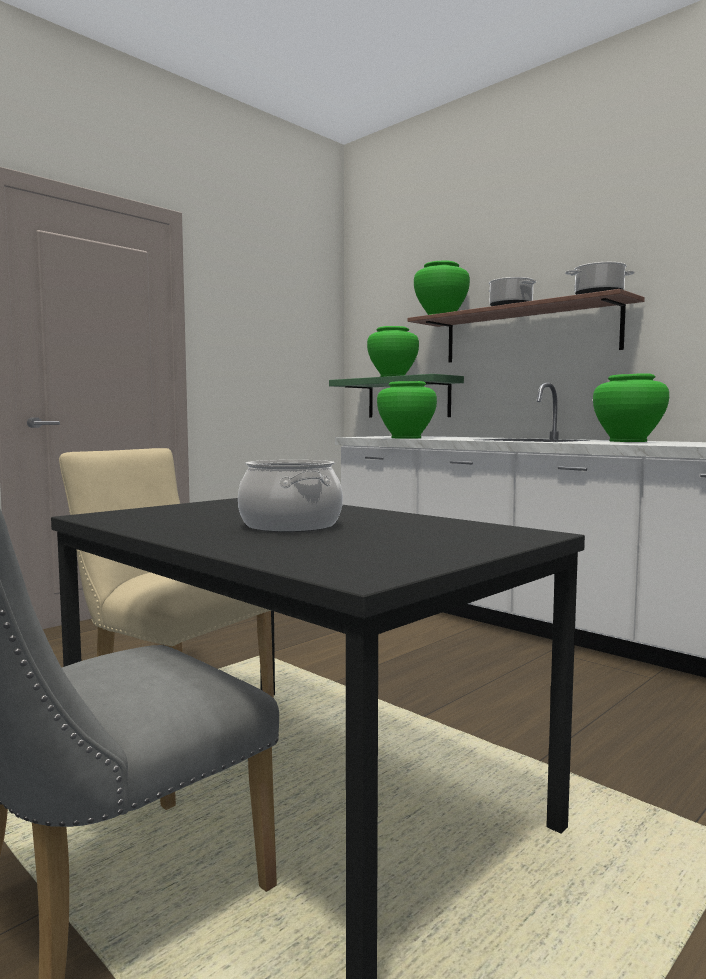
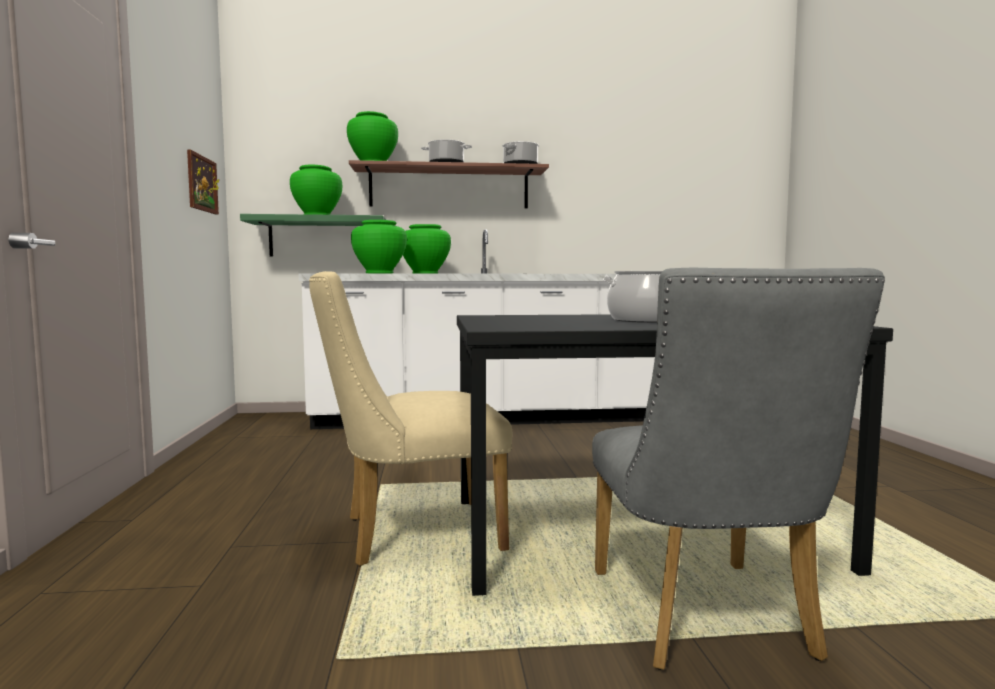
camera: 50 degrees left, 0 degrees up
green vase [593,373,669,442] -> green vase moved to [403,224,451,274]
none -> picture [187,149,219,215]

